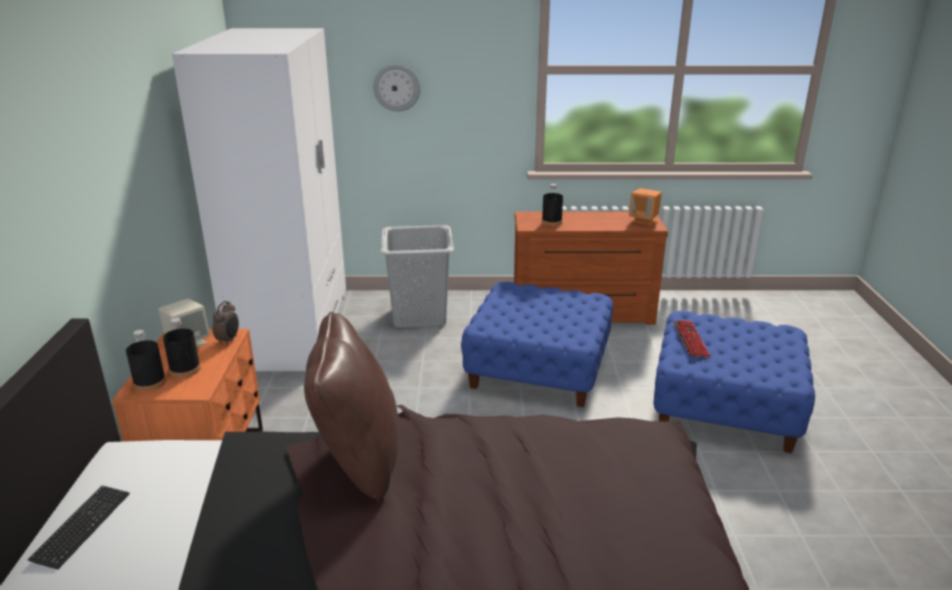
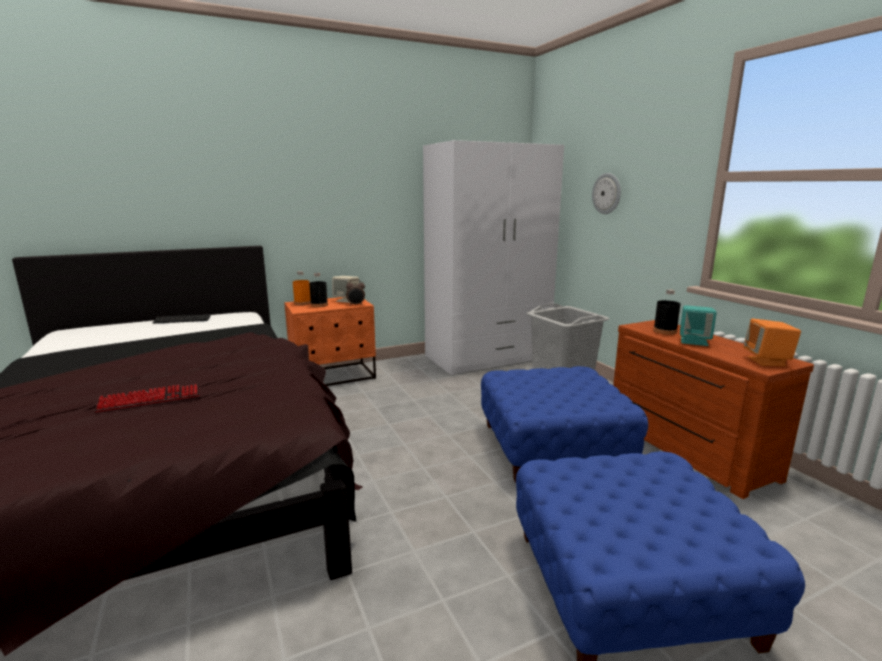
camera: 65 degrees right, 10 degrees down
black bottle [126,330,166,392] -> orange bottle [293,271,311,305]
brown pillow [304,312,398,502] -> none
keyboard [673,320,711,358] -> keyboard moved to [95,384,200,412]
none -> turquoise speaker [680,305,717,346]

